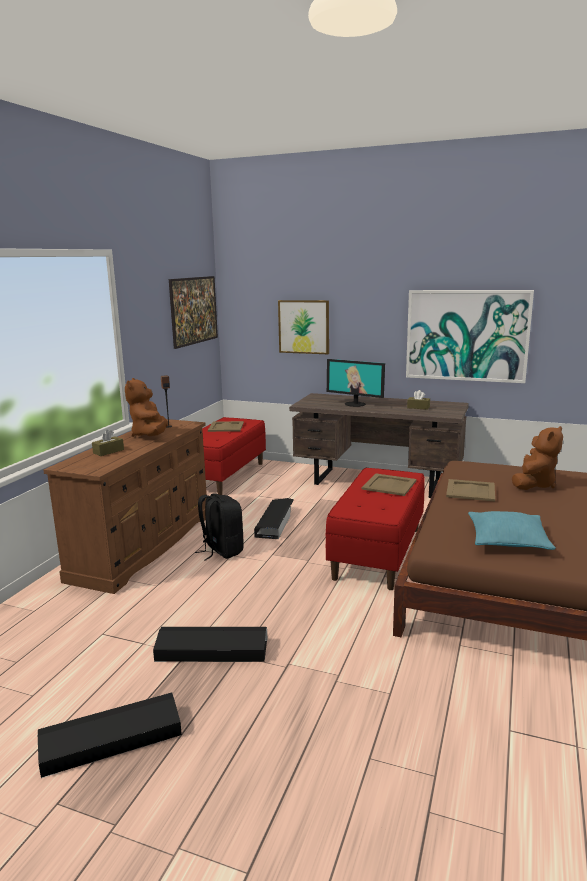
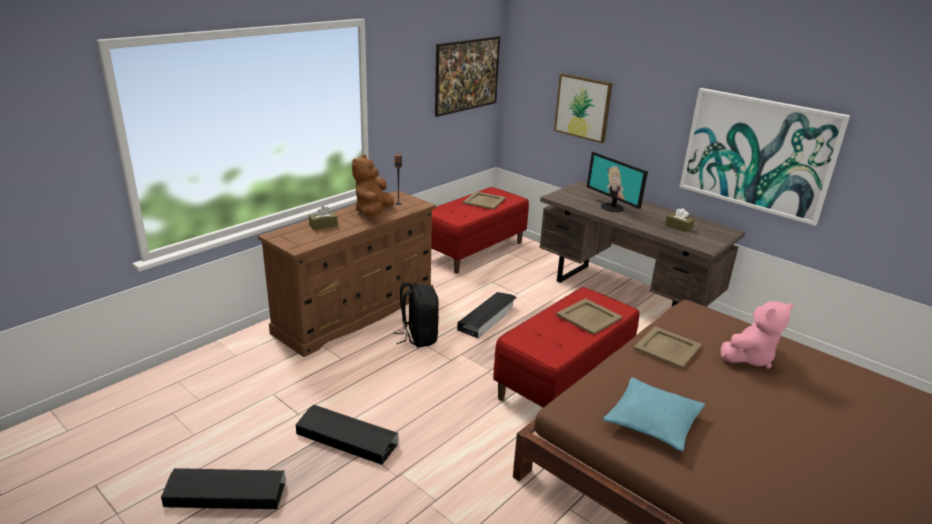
camera: 20 degrees right, 10 degrees up
brown plush toy [512,426,563,490] -> pink plush toy [721,301,793,369]

